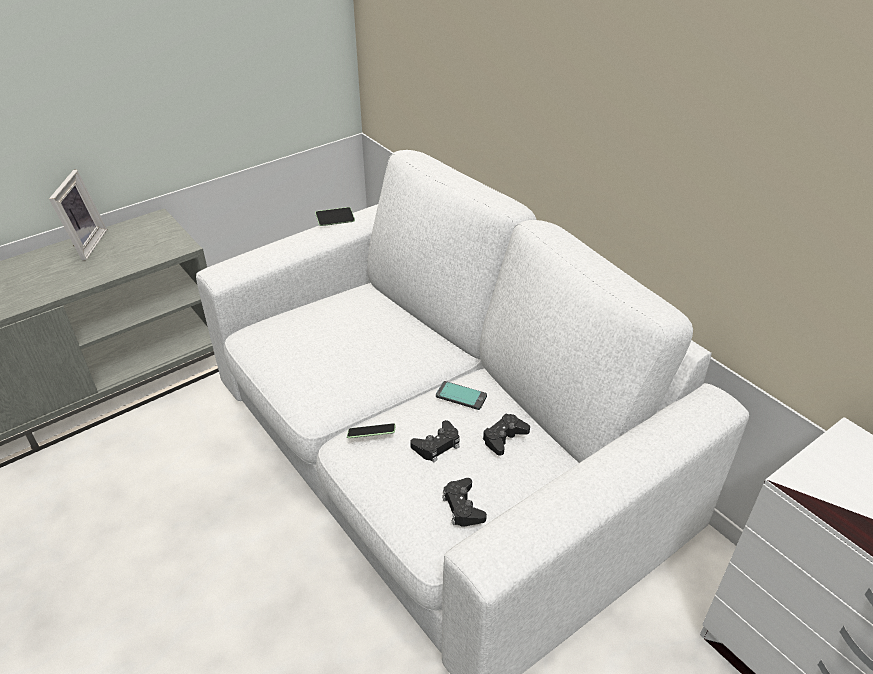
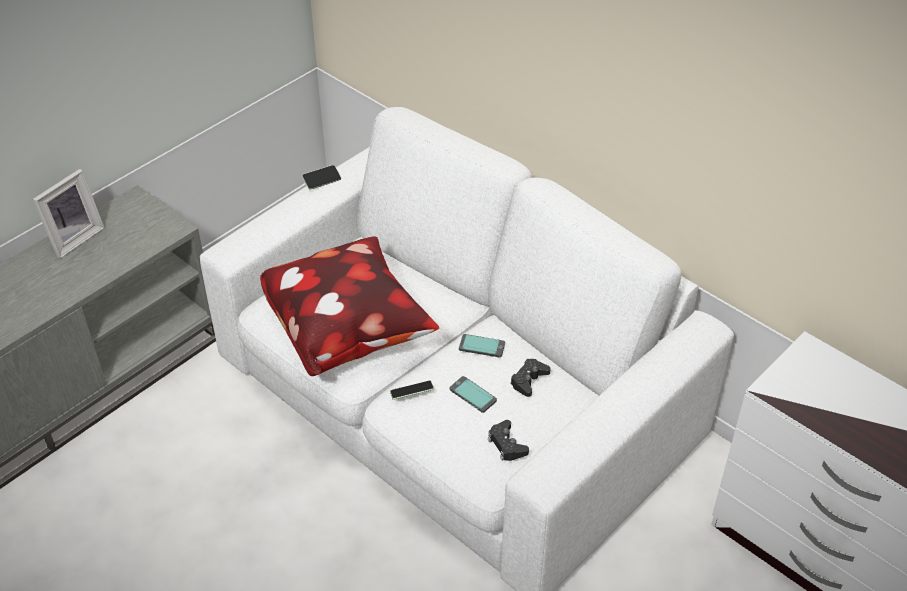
camera: 10 degrees left, 5 degrees up
picture frame [49,170,107,261] -> picture frame turned 45 degrees clockwise [33,169,104,259]
black game controller [410,420,460,463] -> phone [450,376,497,413]
none -> pillow [260,236,439,376]

